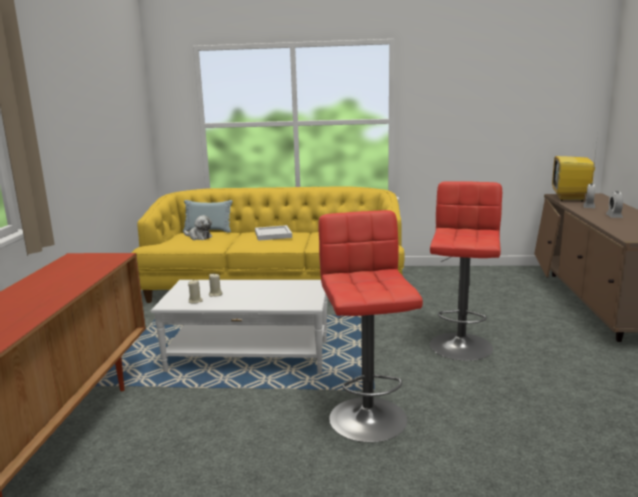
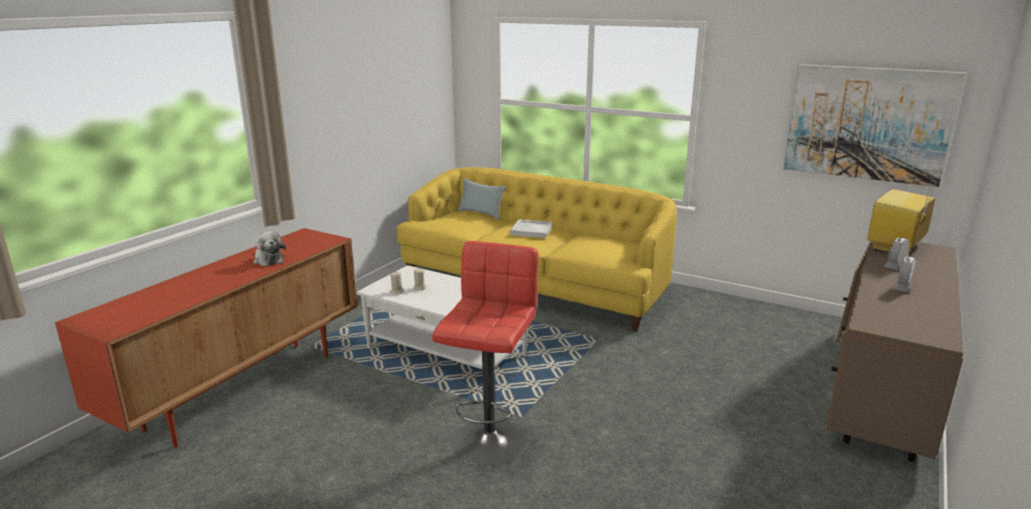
camera: 25 degrees right, 5 degrees up
plush toy [184,215,212,240] -> plush toy moved to [254,231,286,266]
red stool [430,181,502,361] -> none
none -> picture [783,64,965,187]

